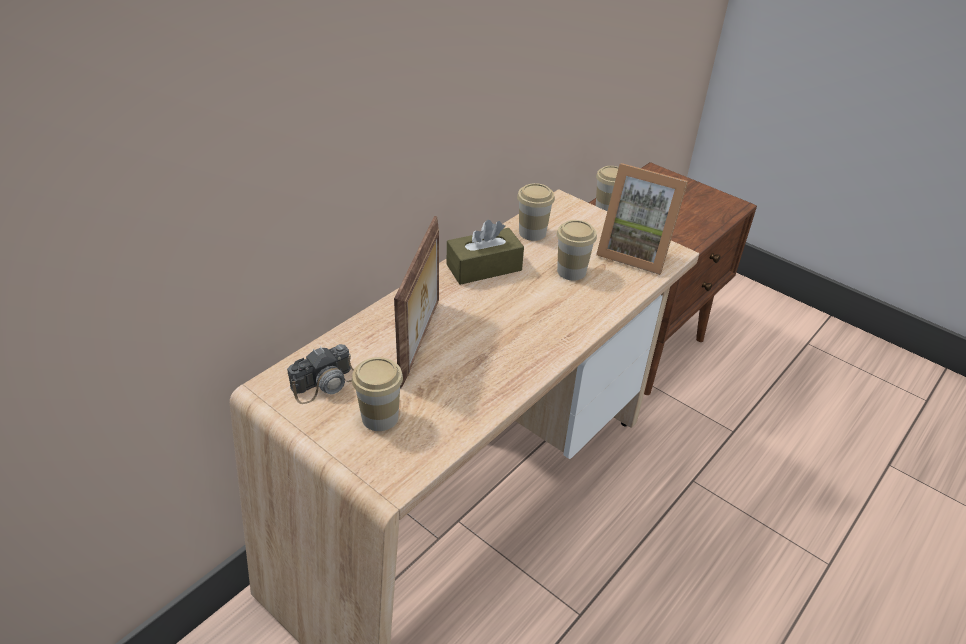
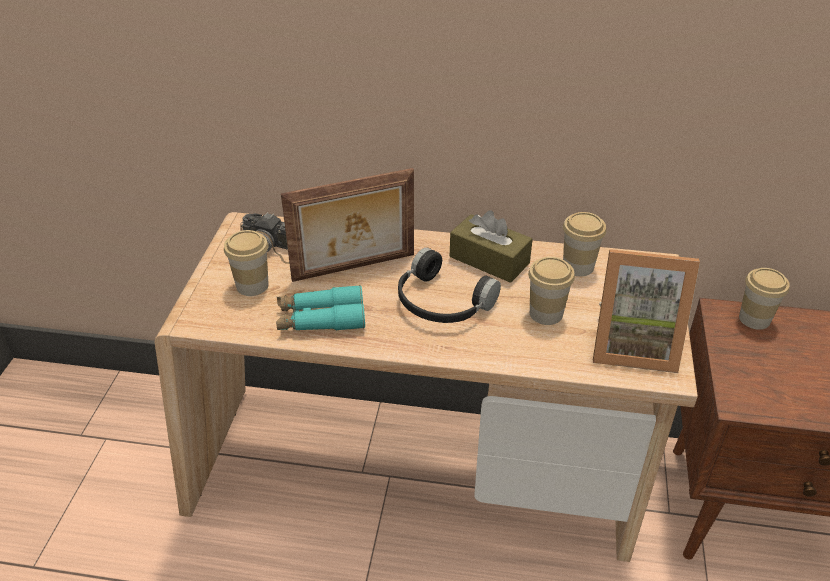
camera: 60 degrees right, 0 degrees up
picture frame [596,163,688,275] -> picture frame turned 75 degrees counterclockwise [593,249,700,373]
none -> turquoise binoculars [276,285,365,331]
none -> black headphones [398,248,501,323]

